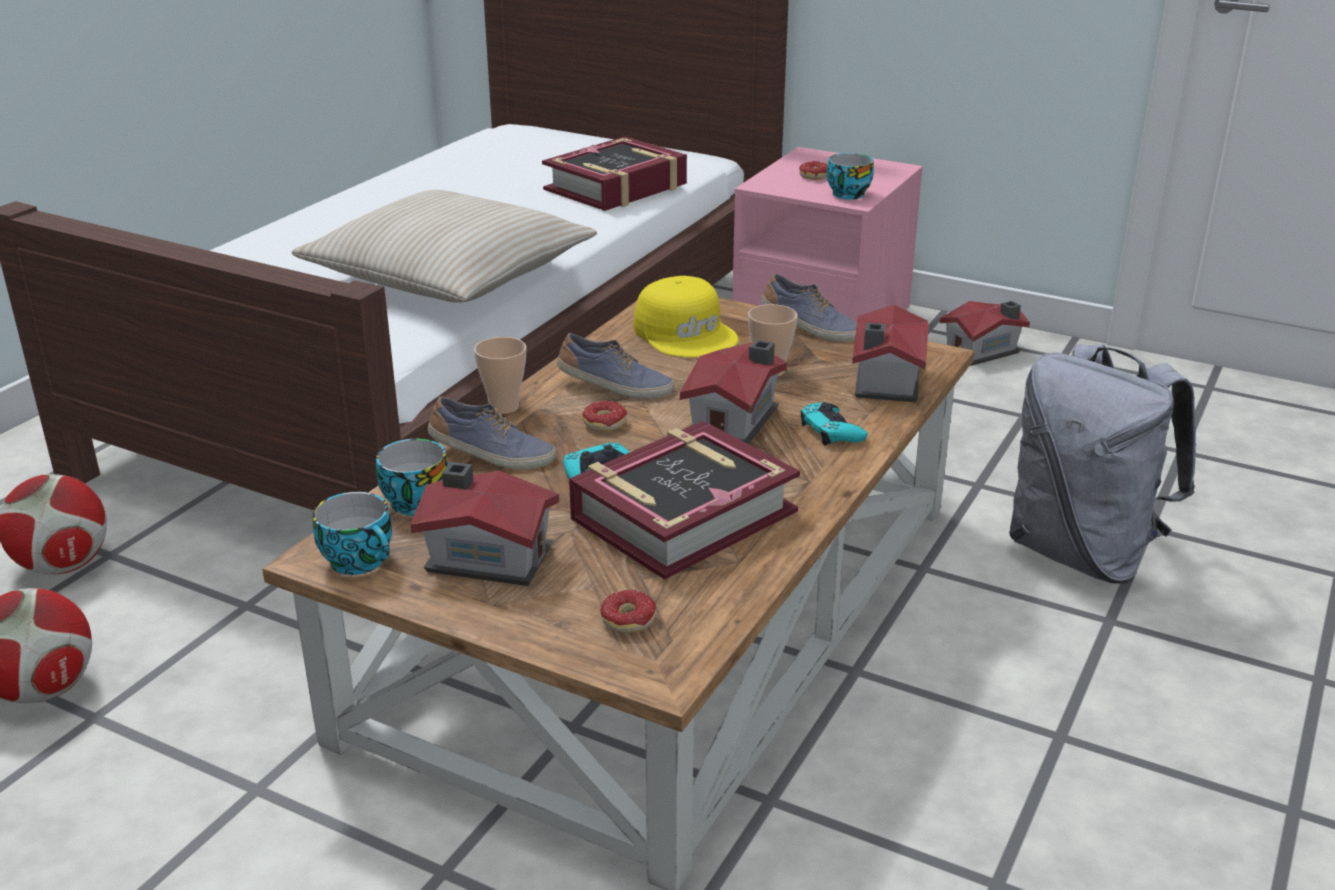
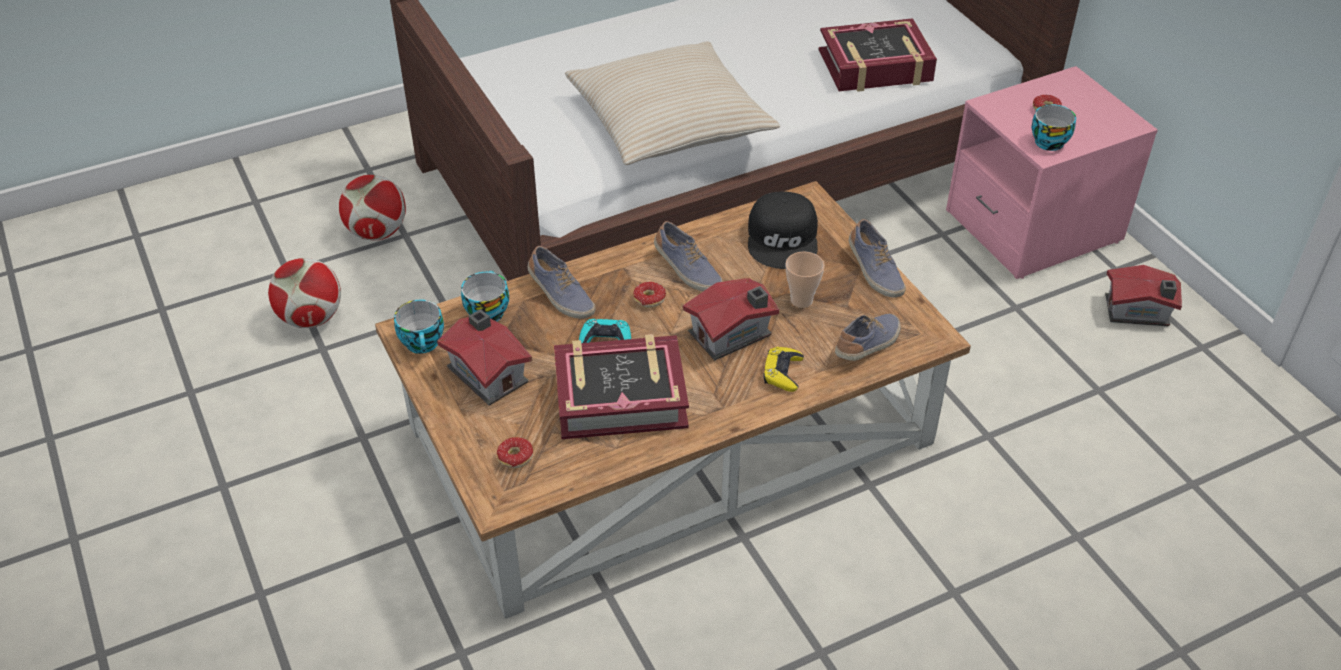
camera: 35 degrees right, 15 degrees up
cup [474,337,527,414] -> none
yellow cap [633,276,738,357] -> black cap [748,191,818,269]
turquoise game controller [800,402,868,446] -> yellow game controller [763,347,804,392]
toy house [852,305,928,402] -> shoe [835,314,901,361]
grey backpack [1009,344,1196,584] -> none

